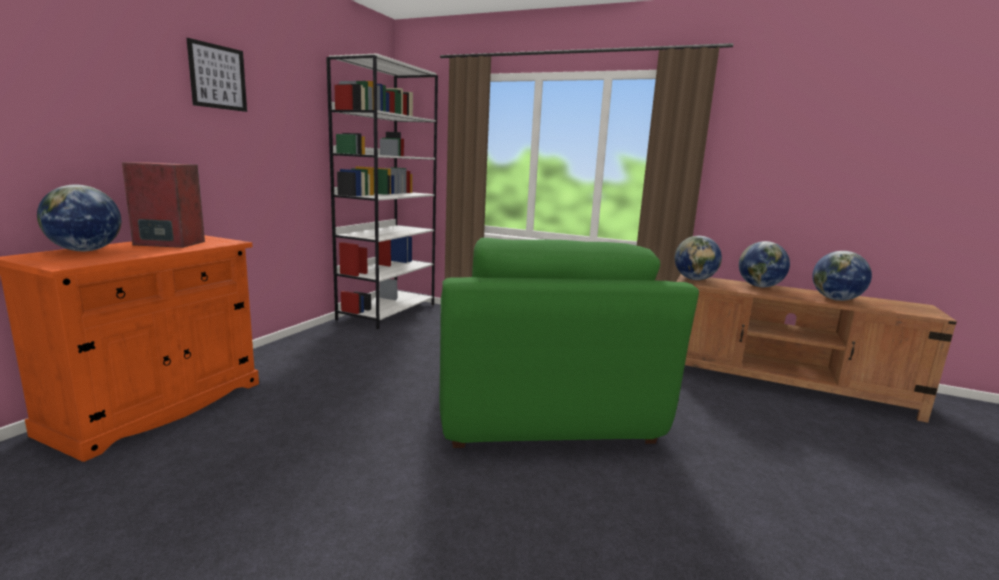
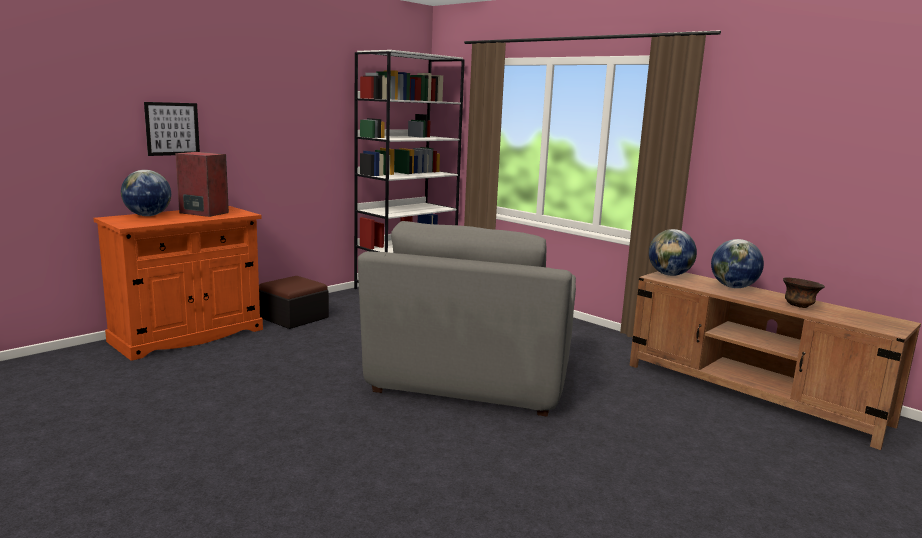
camera: 20 degrees right, 0 degrees up
picture [187,38,247,112] -> picture moved to [144,102,200,156]
green armchair [440,238,699,448] -> grey armchair [358,221,576,417]
globe [812,251,872,301] -> brown bowl [783,277,825,308]
none -> ottoman [259,276,329,329]

